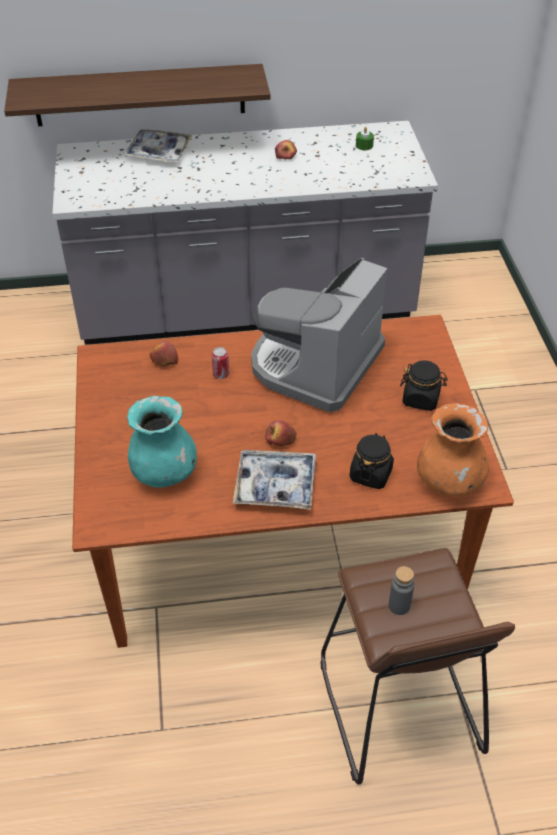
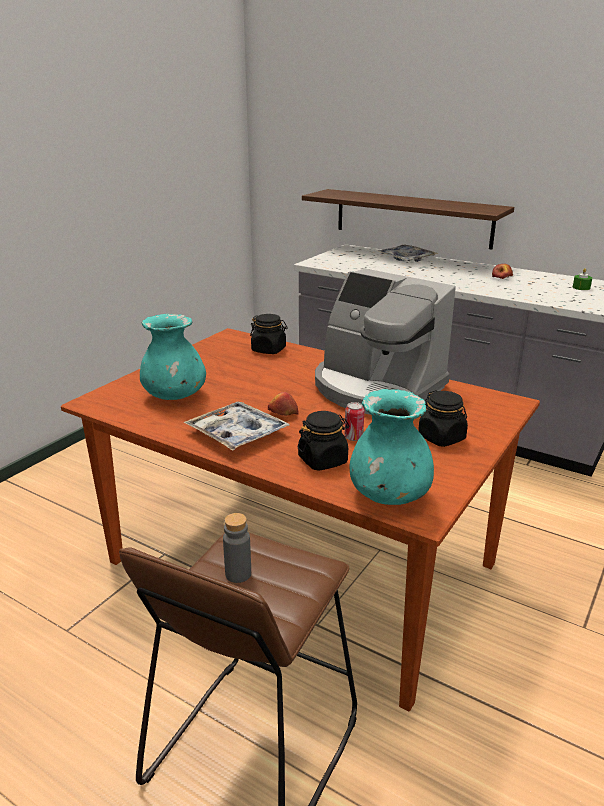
camera: 40 degrees right, 20 degrees down
apple [150,341,178,366] -> black jar [250,314,288,354]
can [212,347,229,379] -> can moved to [344,402,365,441]
coffee machine [251,258,387,412] -> coffee machine turned 120 degrees counterclockwise [315,268,456,415]
orange vase [417,403,489,497] -> turquoise vase [350,389,434,505]

